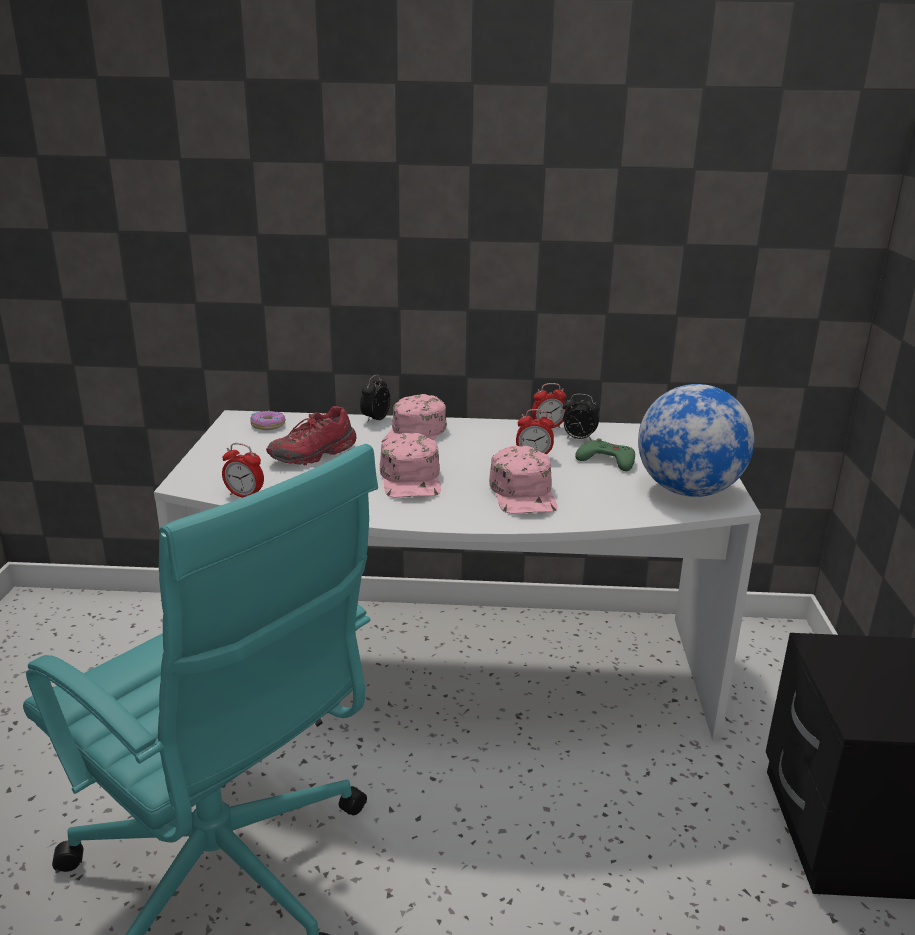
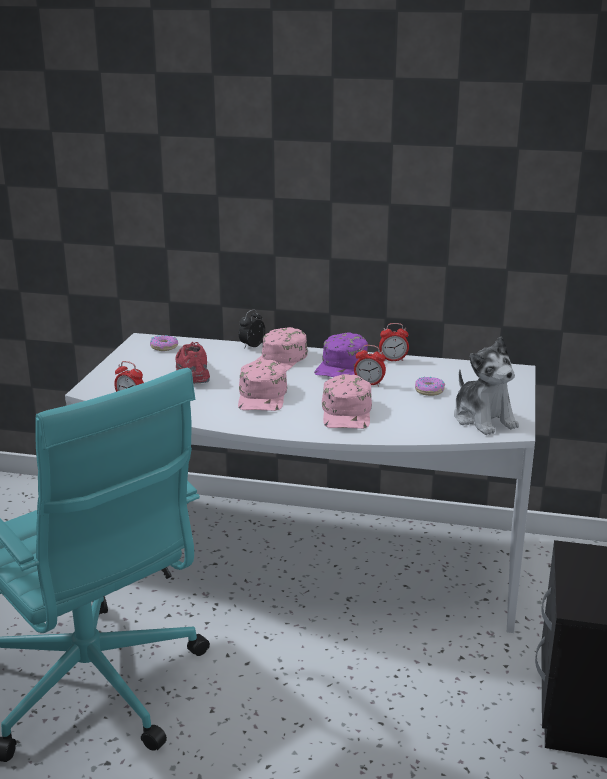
camera: 10 degrees right, 0 degrees up
red shoe [266,406,356,465] -> red shoe turned 105 degrees clockwise [175,342,210,384]
alarm clock [563,394,600,441] -> none
green game controller [575,439,635,471] -> donut [415,376,445,396]
globe [638,384,754,497] -> plush toy [454,337,519,435]
none -> purple cap [314,332,368,377]

